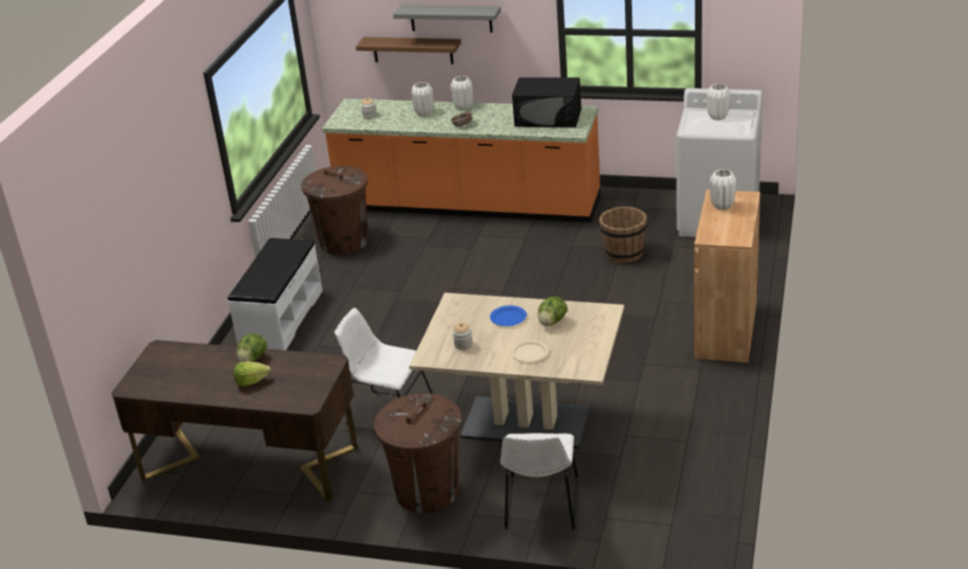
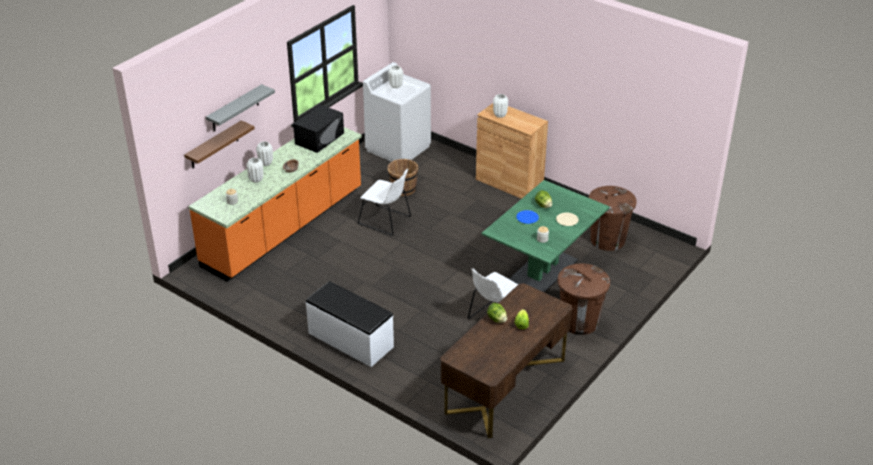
camera: 70 degrees left, 5 degrees up
brown trash can [301,166,368,255] -> brown trash can moved to [589,186,637,251]
beige dining table [409,293,624,449] -> green dining table [482,180,610,293]
white chair [500,433,579,530] -> white chair moved to [358,169,411,236]

